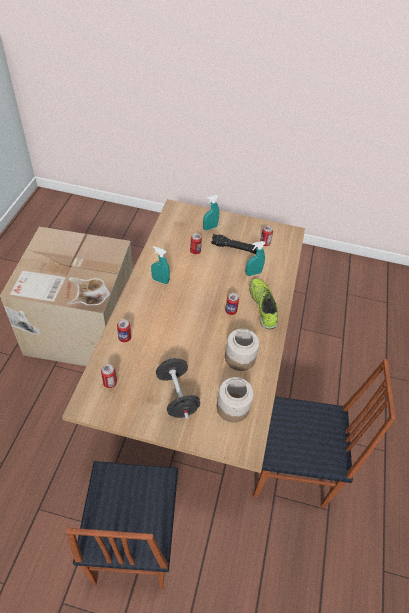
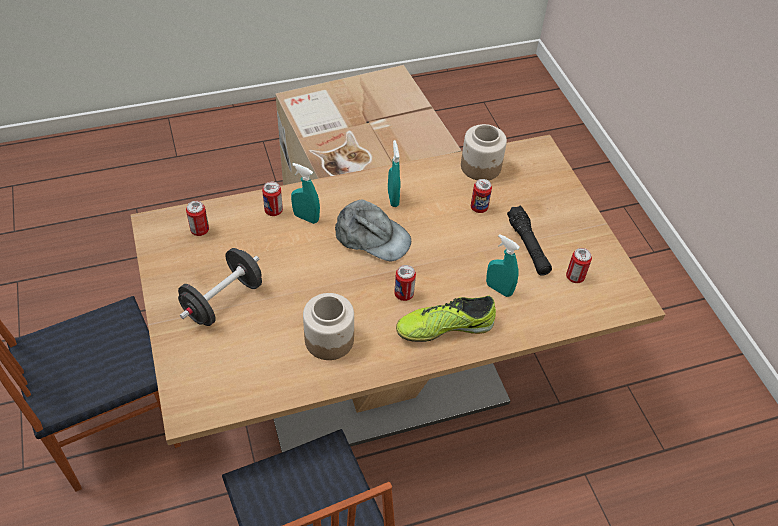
camera: 60 degrees right, 0 degrees up
turquoise spray bottle [203,195,219,230] -> turquoise spray bottle moved to [291,163,320,224]
jar [217,377,254,423] -> jar moved to [461,124,507,180]
shoe [250,278,278,329] -> shoe turned 150 degrees counterclockwise [396,295,496,342]
none -> grey cap [335,199,411,262]

